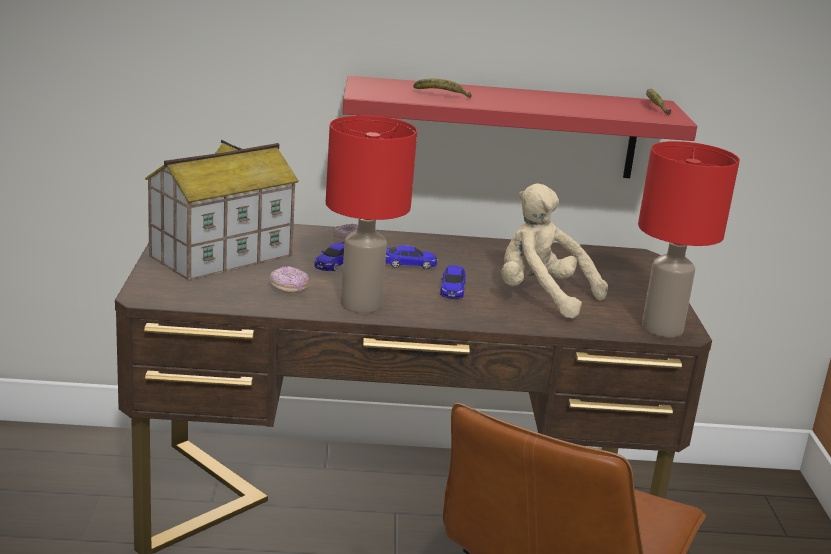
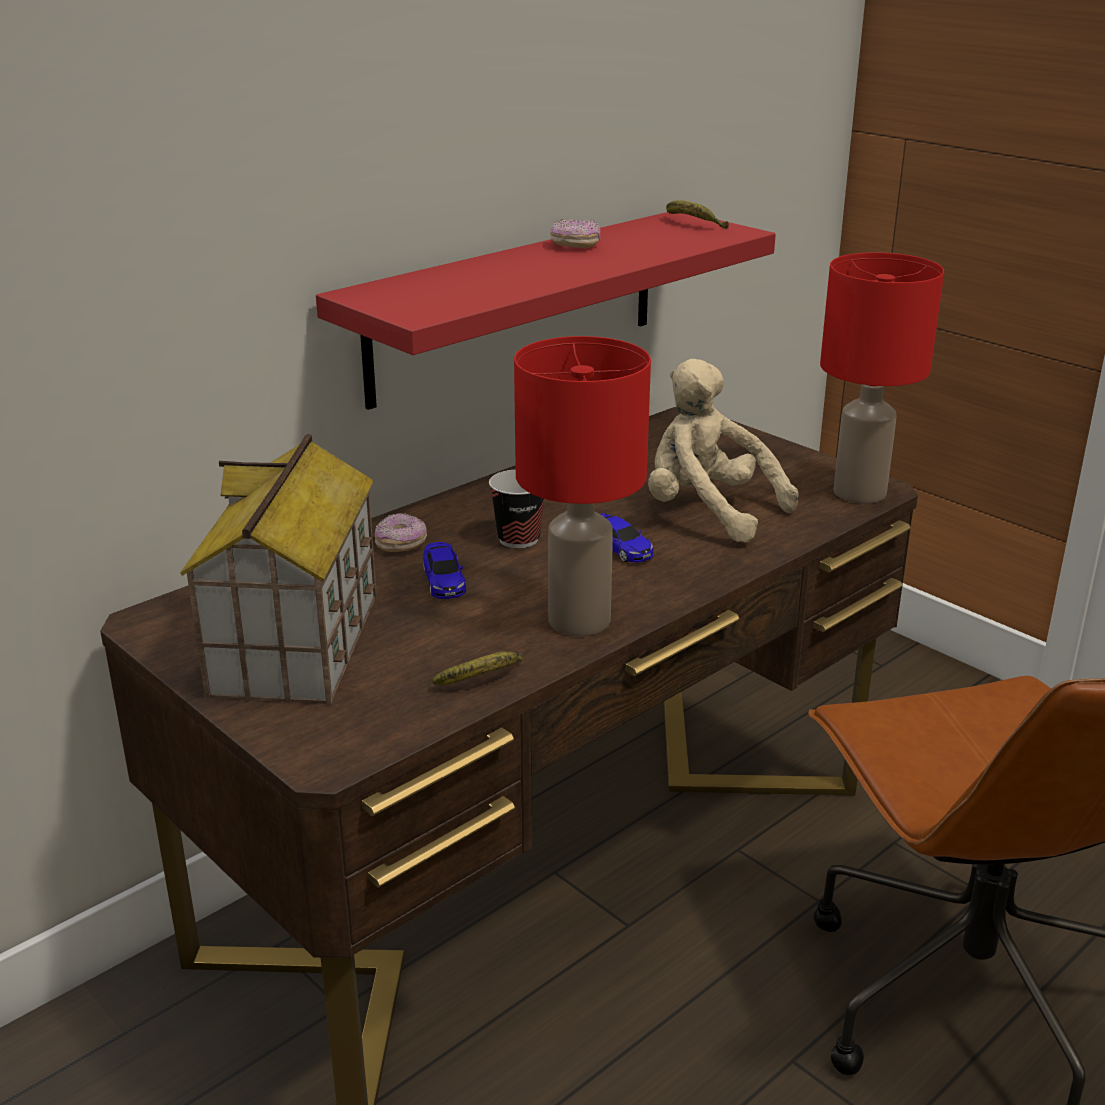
camera: 40 degrees left, 5 degrees up
donut [270,266,309,294] -> donut moved to [550,219,600,248]
toy car [385,245,438,269] -> cup [489,470,544,548]
banana [413,79,472,98] -> banana moved to [432,651,523,685]
beige plush toy [501,183,608,319] -> beige plush toy turned 45 degrees clockwise [648,359,799,543]

